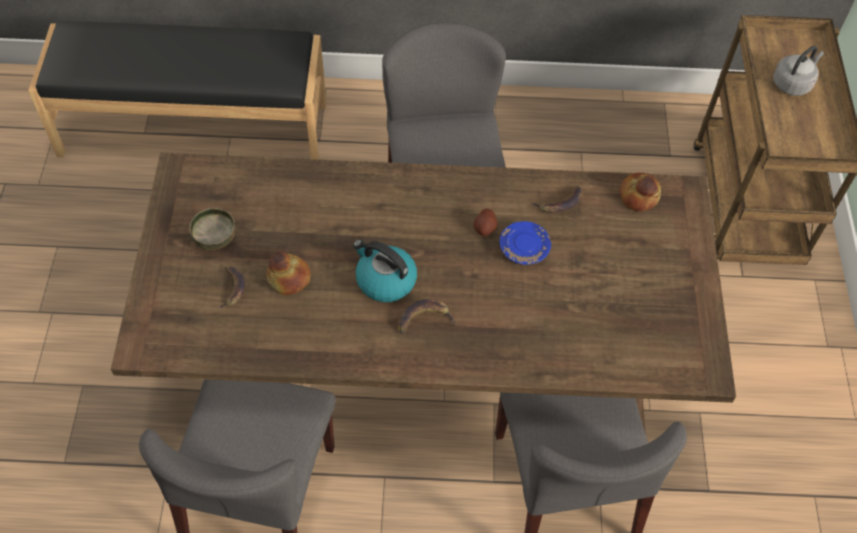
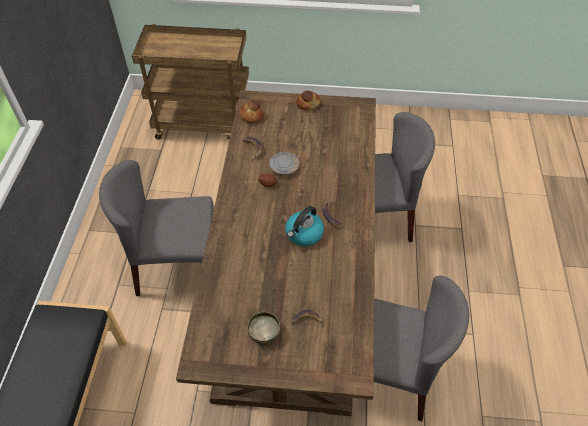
camera: 85 degrees left, 5 degrees down
bread [266,251,311,295] -> bread moved to [296,90,321,110]
blue plate [500,221,551,265] -> grey plate [269,152,300,175]
grey kettle [773,46,824,96] -> none

